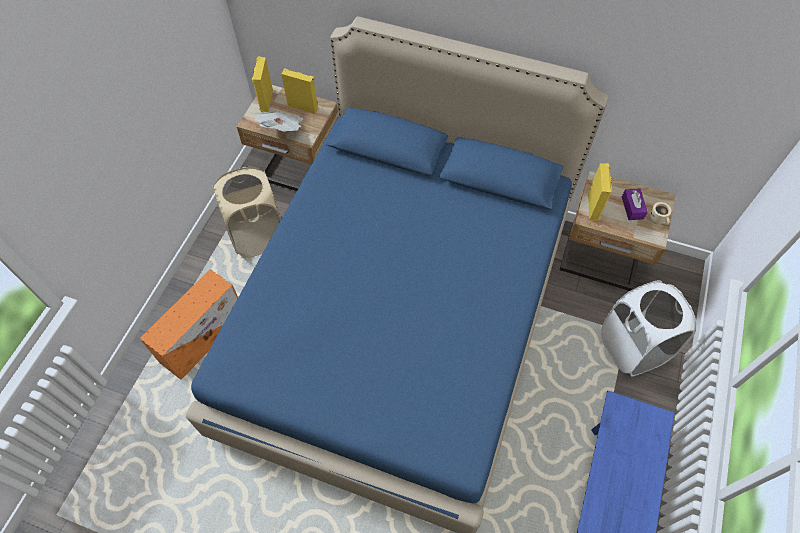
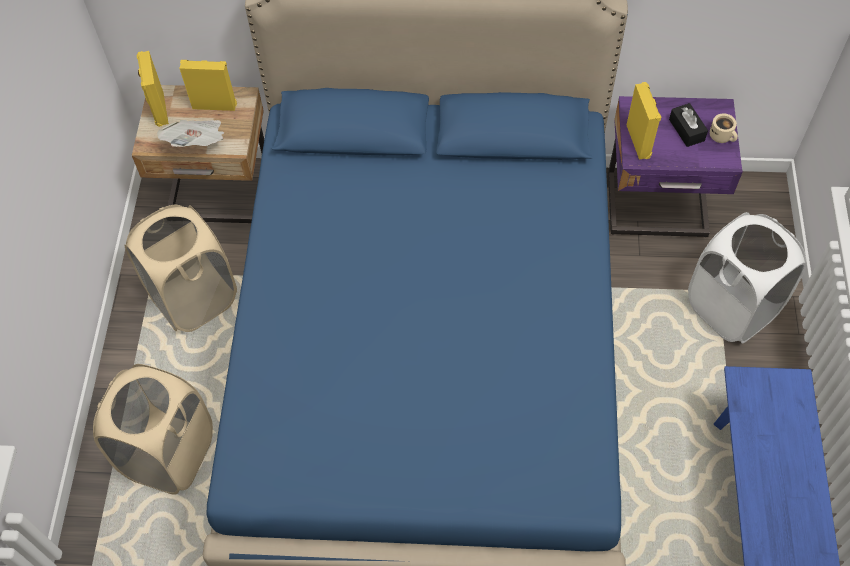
camera: 15 degrees left, 0 degrees up
orange storage box [140,269,238,380] -> beige laundry basket [93,364,213,495]
beige nightstand [559,171,676,291] -> purple nightstand [608,96,743,237]
purple tissue box [622,189,648,220] -> black tissue box [669,103,708,147]

